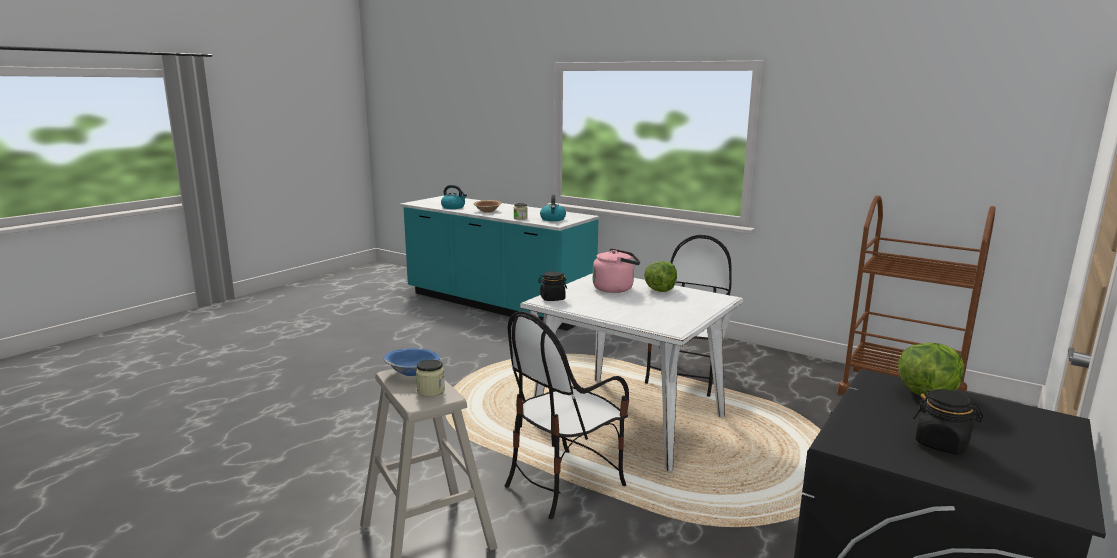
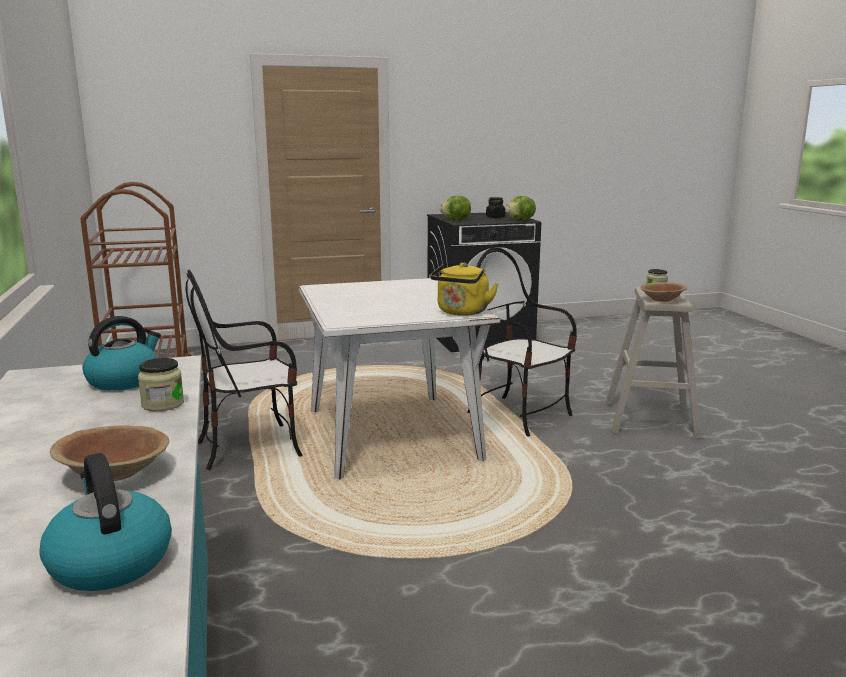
camera: 140 degrees left, 0 degrees up
blue bowl [384,348,440,376] -> brown bowl [640,282,688,302]
chair [505,311,629,519] -> chair turned 135 degrees counterclockwise [468,247,577,437]
black jar [538,271,567,301] -> yellow kettle [430,263,498,316]
pink kettle [593,248,640,293] -> none
lettuce [644,261,677,292] -> lettuce moved to [505,196,536,220]

